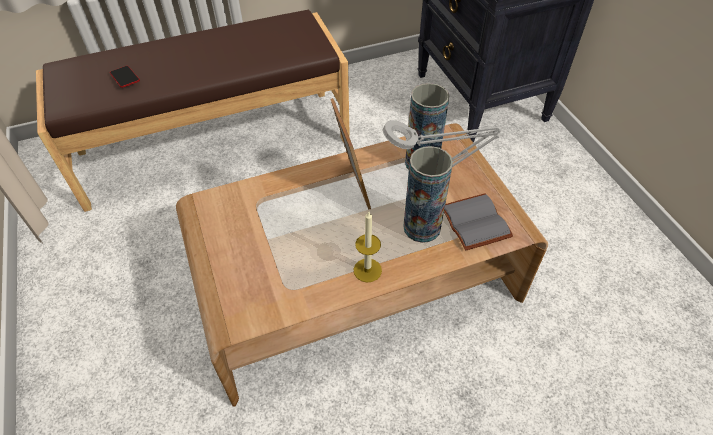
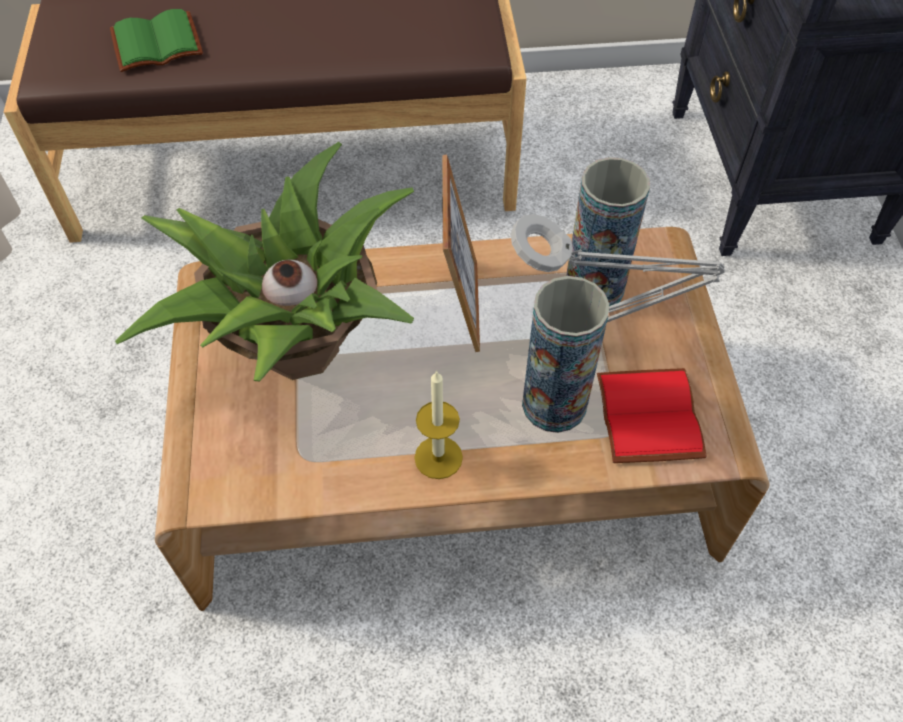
camera: 15 degrees right, 5 degrees up
phone [110,66,140,88] -> green book [110,9,203,72]
grey book [444,193,513,251] -> red book [597,368,707,463]
none -> potted plant [115,142,414,381]

